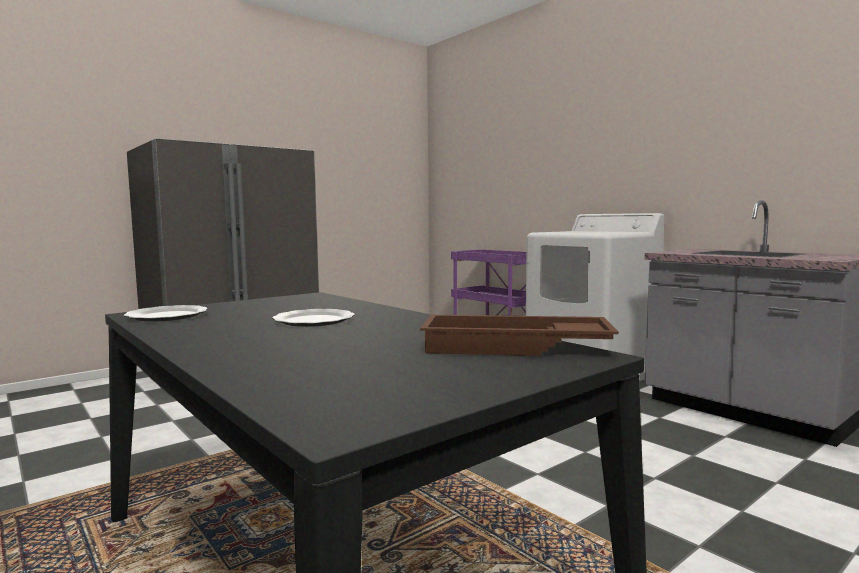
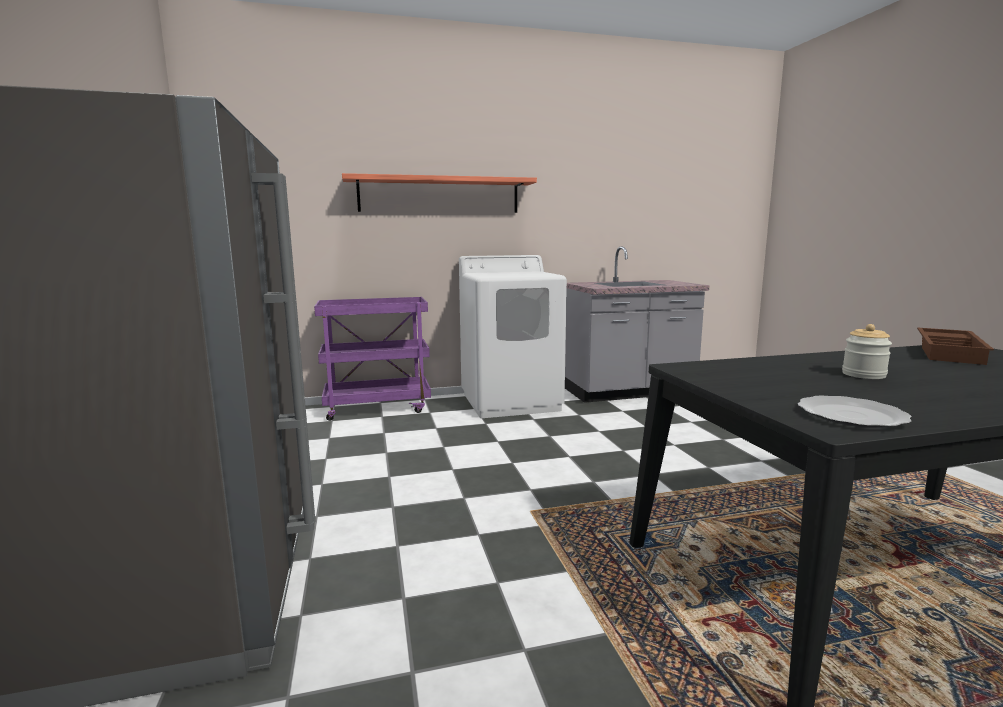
camera: 65 degrees left, 5 degrees up
plate [272,309,355,327] -> jar [842,324,892,379]
none -> shelf [342,173,537,213]

